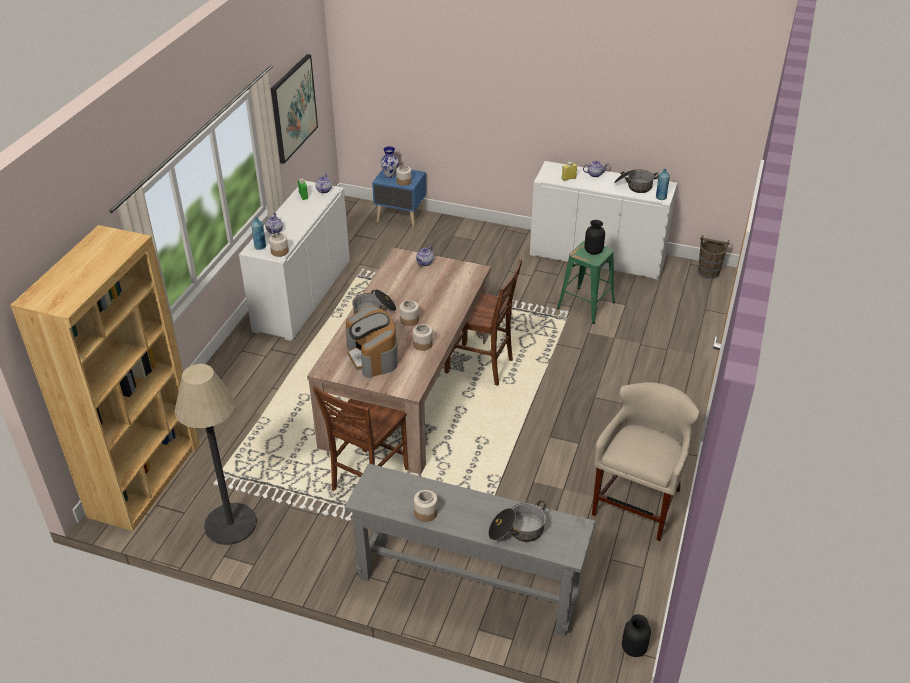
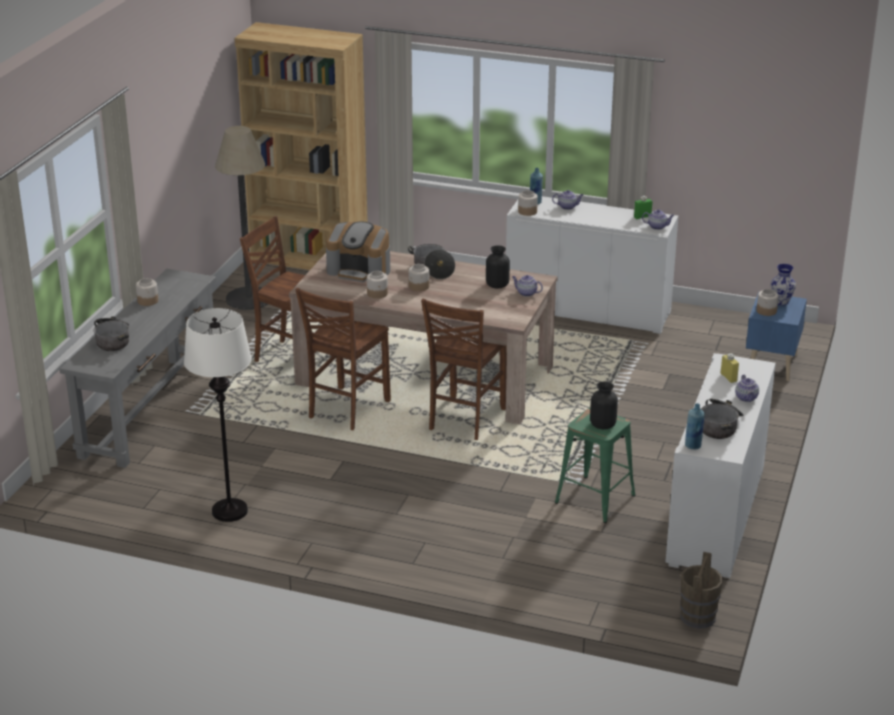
camera: 90 degrees right, 10 degrees down
picture [271,54,318,164] -> none
coffee machine [345,306,398,378] -> coffee machine turned 135 degrees counterclockwise [326,221,390,282]
beige stool [592,382,699,541] -> white floor lamp [184,308,252,522]
black vase [622,614,651,657] -> black vase moved to [486,245,510,289]
none -> brown chair [295,288,391,430]

